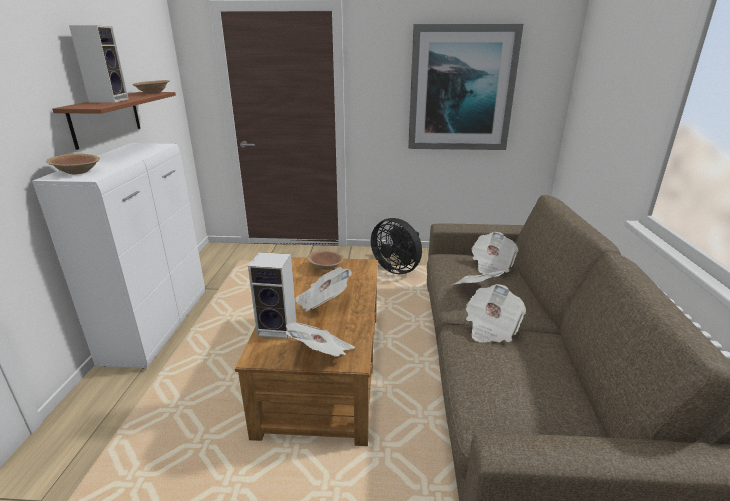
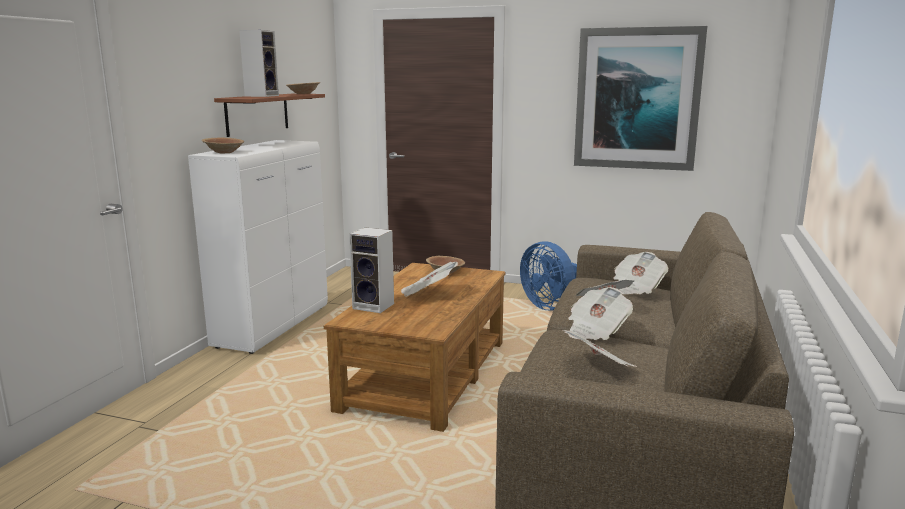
camera: 15 degrees right, 10 degrees down
newspaper [285,322,355,357] -> newspaper moved to [563,330,637,367]
black fan [371,218,422,274] -> blue fan [520,241,577,311]

